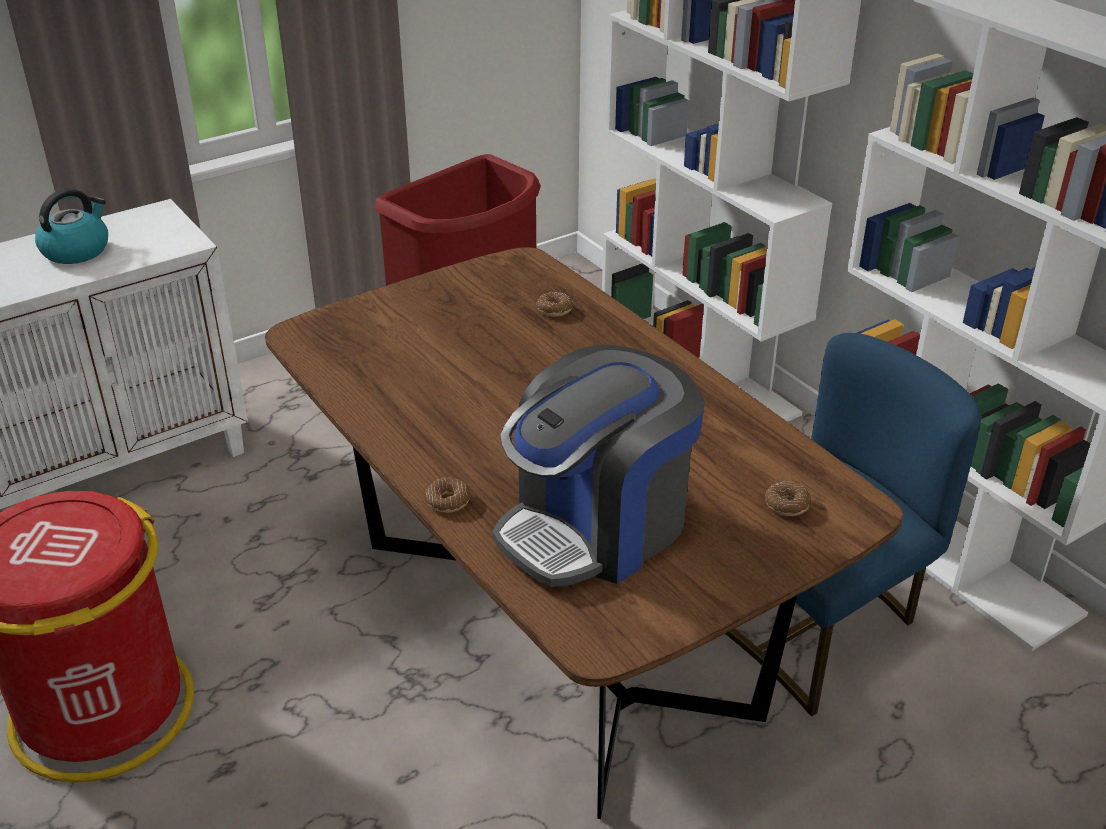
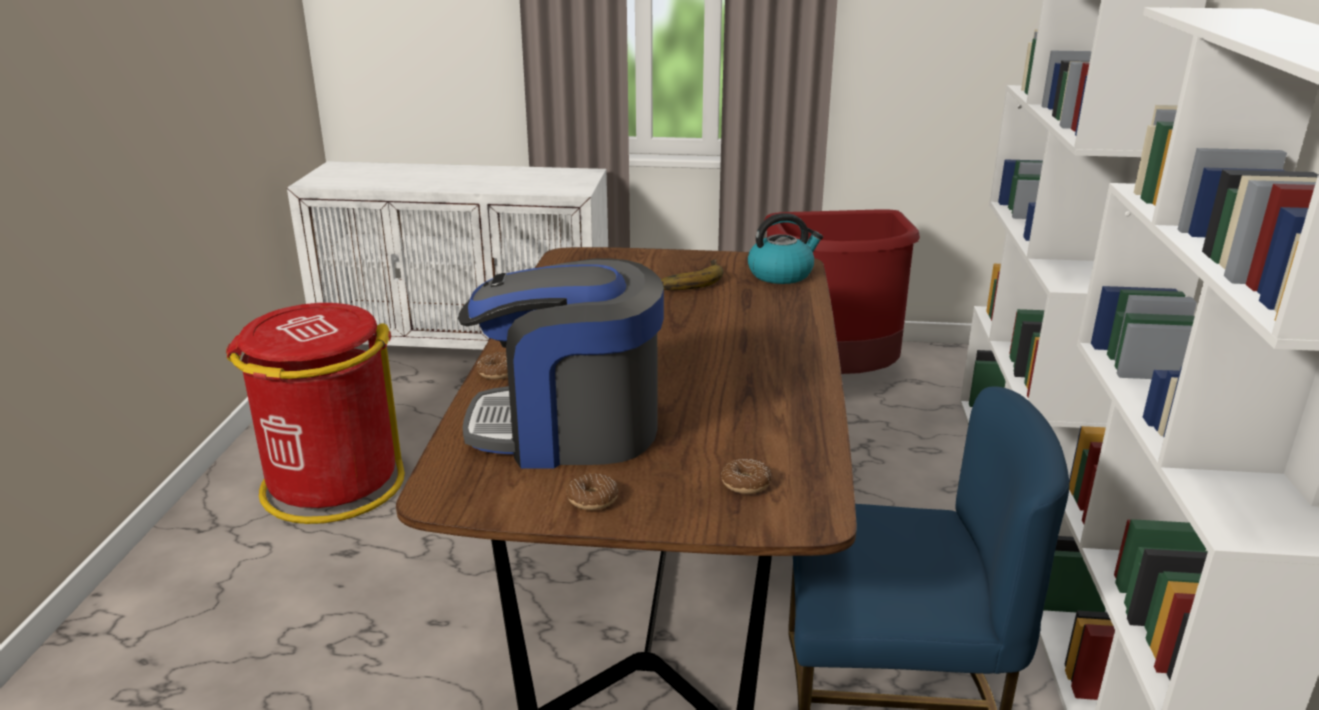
camera: 40 degrees right, 10 degrees down
kettle [35,188,108,264] -> kettle moved to [748,213,823,284]
donut [536,292,573,317] -> donut moved to [566,474,618,510]
none -> banana [661,259,724,290]

